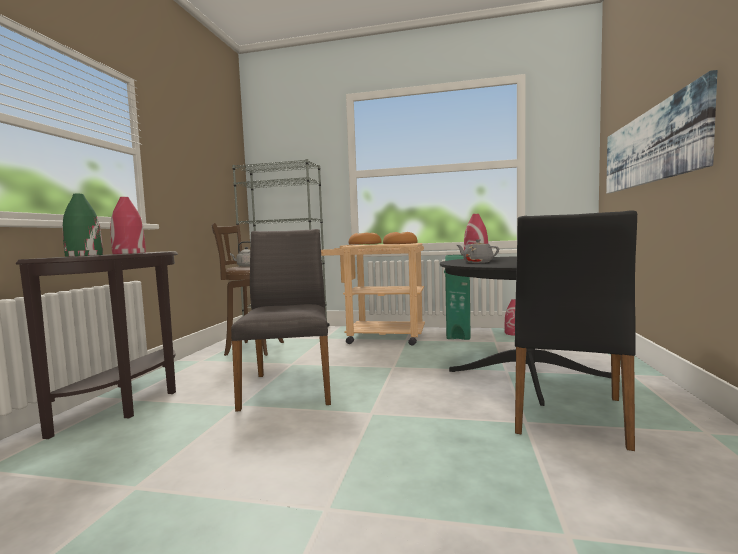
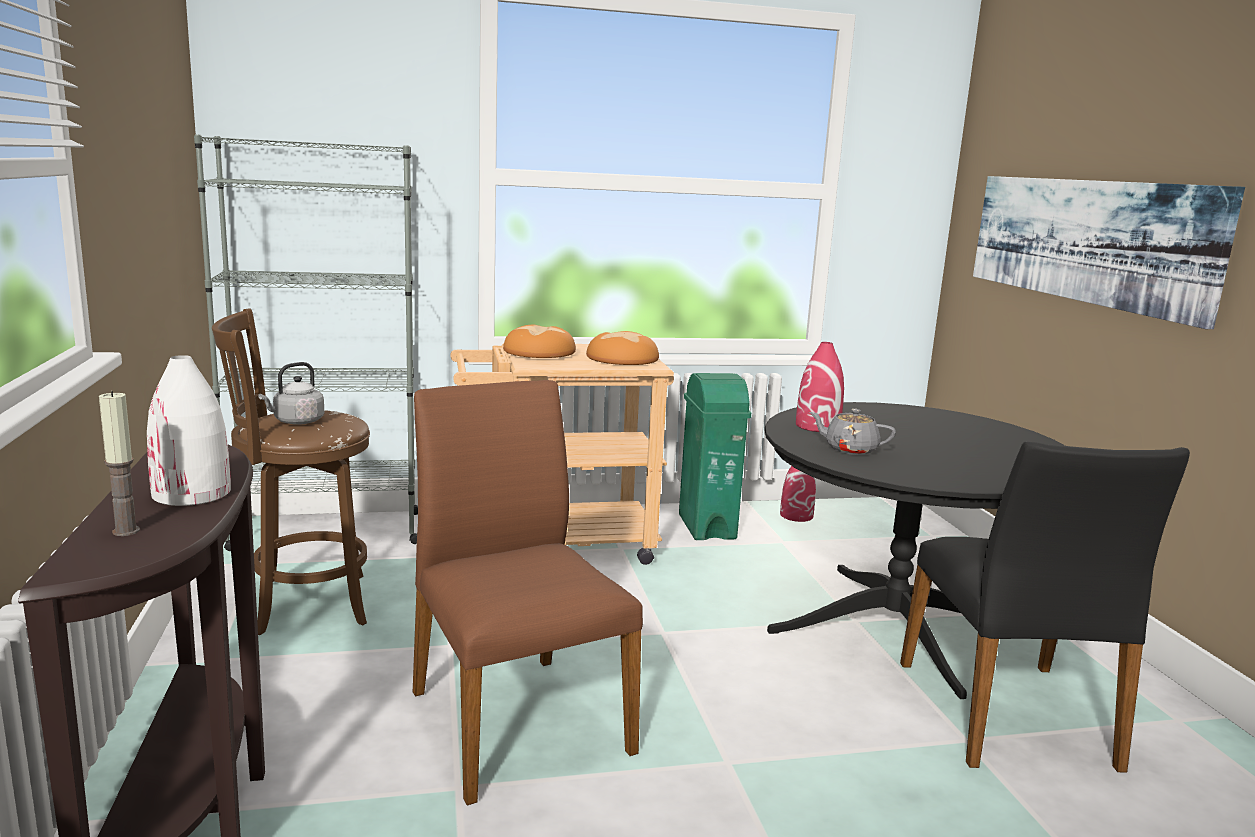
camera: 25 degrees left, 10 degrees up
green vase [62,194,103,257] -> candle [99,391,140,536]
red vase [110,197,146,254] -> white vase [147,355,231,506]
grey chair [231,229,331,412] -> brown chair [413,380,643,805]

